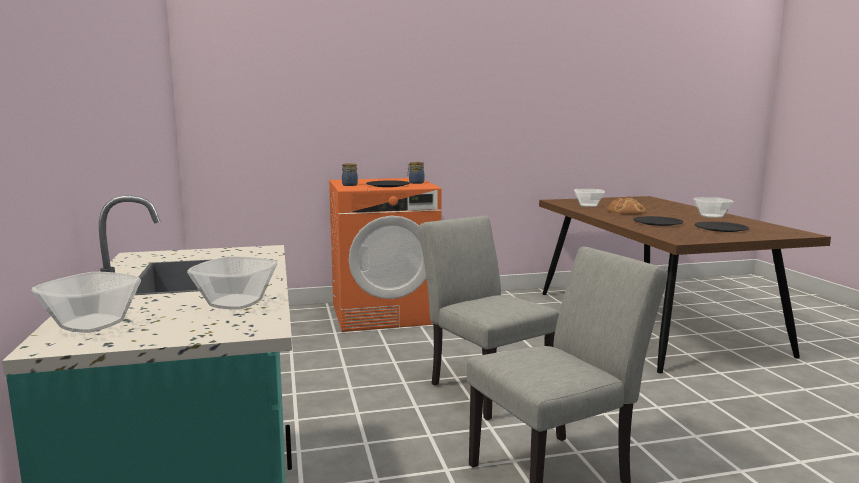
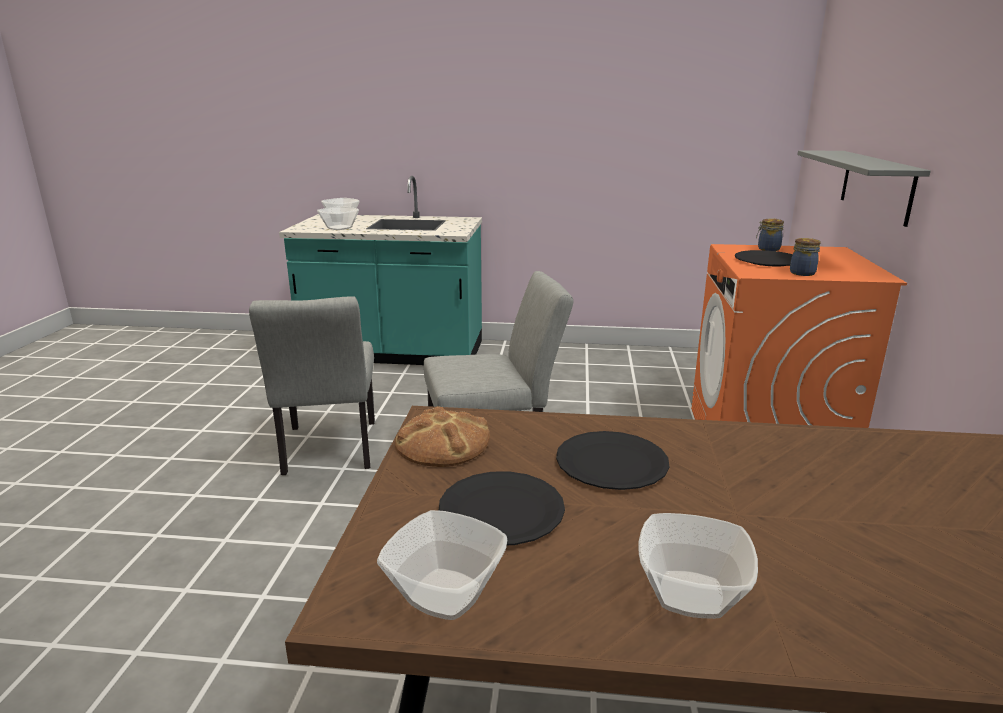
camera: 110 degrees right, 10 degrees up
bowl [574,189,605,207] -> bowl moved to [377,510,507,620]
bread [607,198,646,214] -> bread moved to [395,406,490,467]
none -> grey shelf [797,150,931,227]

